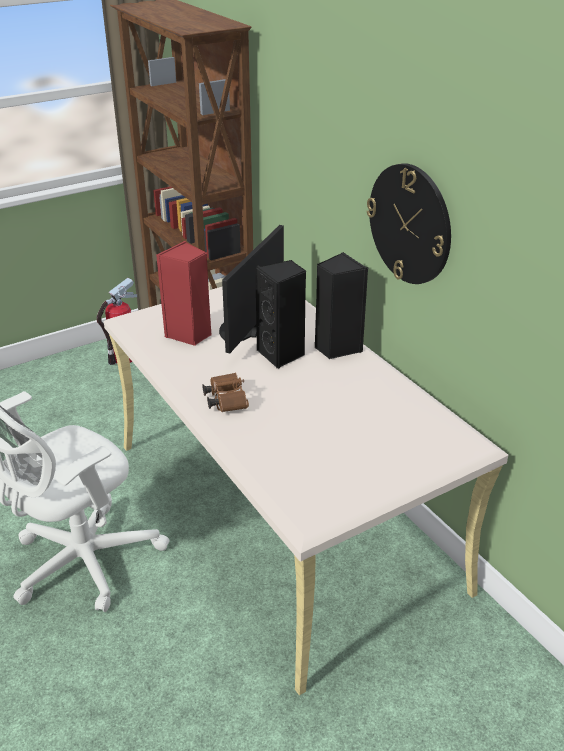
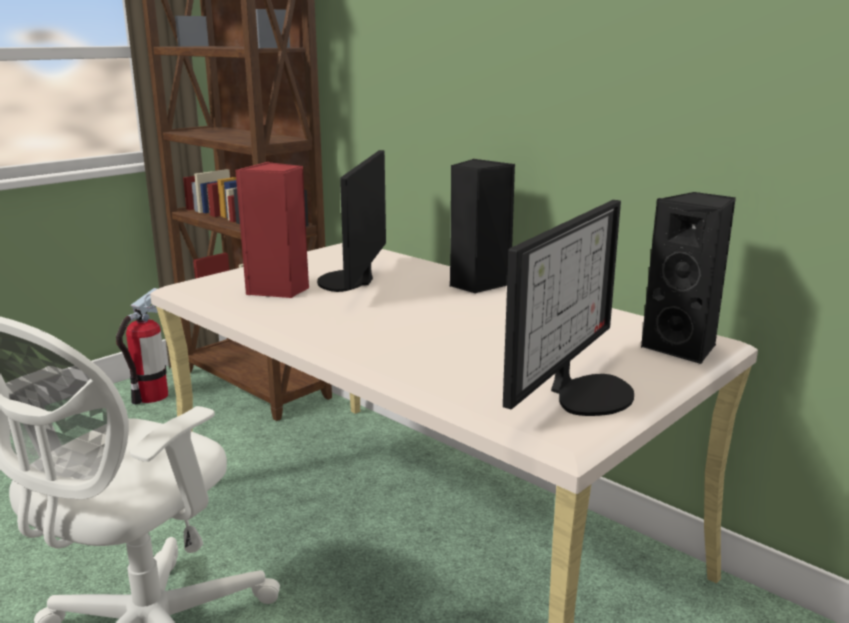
camera: 15 degrees left, 15 degrees down
brown binoculars [202,373,249,412] -> none
black speaker [255,260,306,369] -> black speaker moved to [641,192,736,364]
wall clock [367,163,451,284] -> none
none -> monitor [503,200,634,416]

